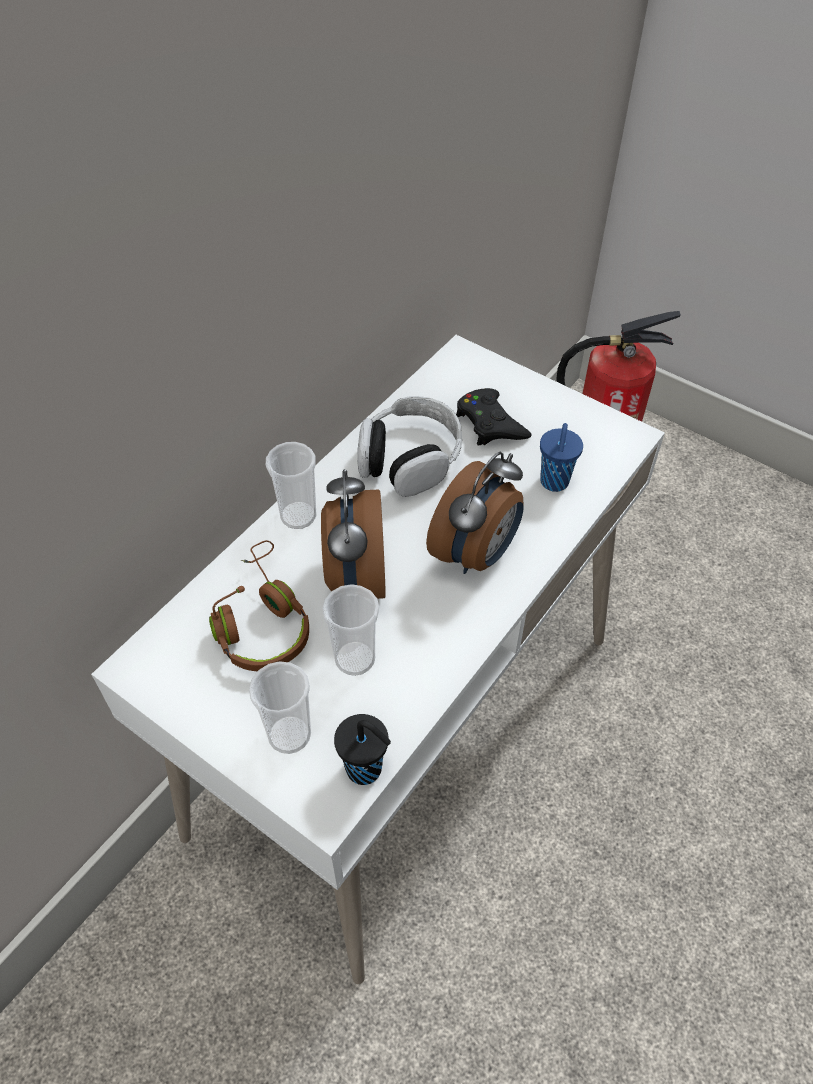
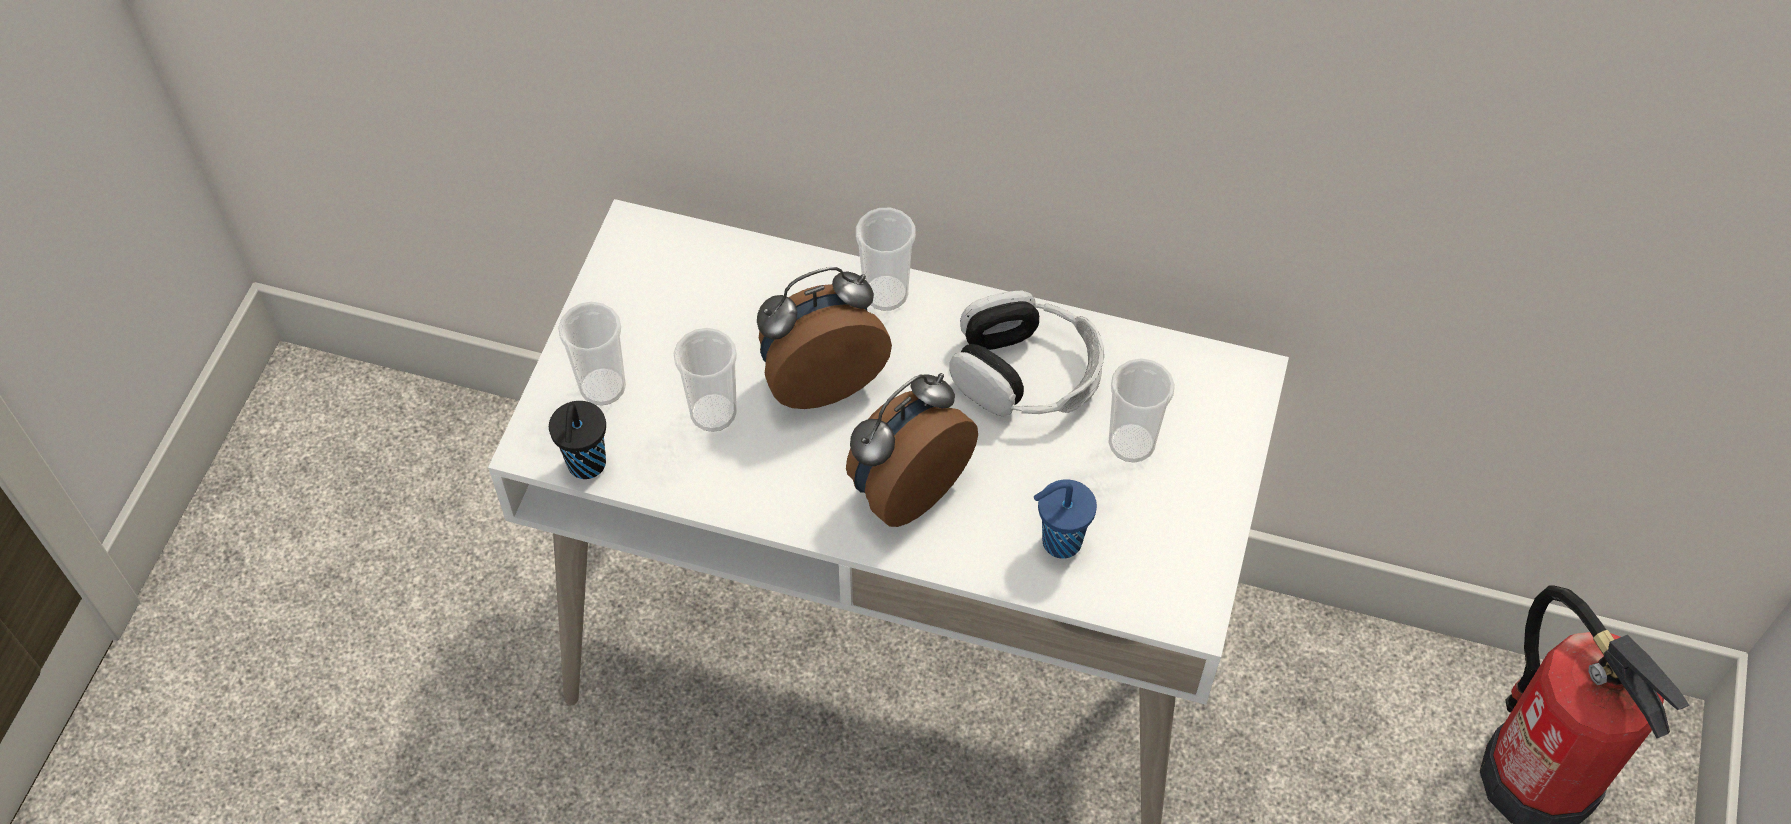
camera: 70 degrees right, 5 degrees up
brown headphones [209,540,309,671] -> none
alarm clock [426,452,524,574] -> alarm clock turned 120 degrees clockwise [846,373,978,527]
black game controller [456,388,531,446] -> cup [1109,358,1175,463]

